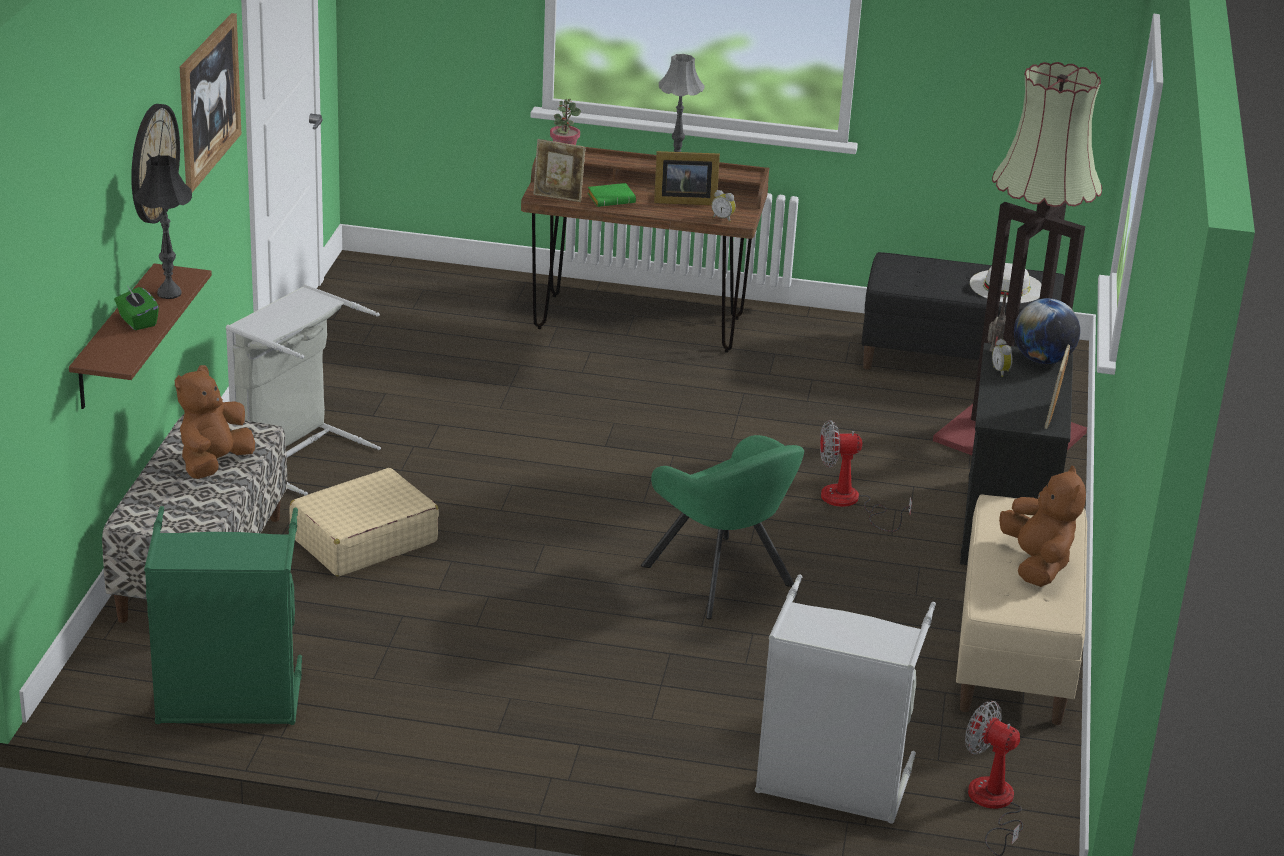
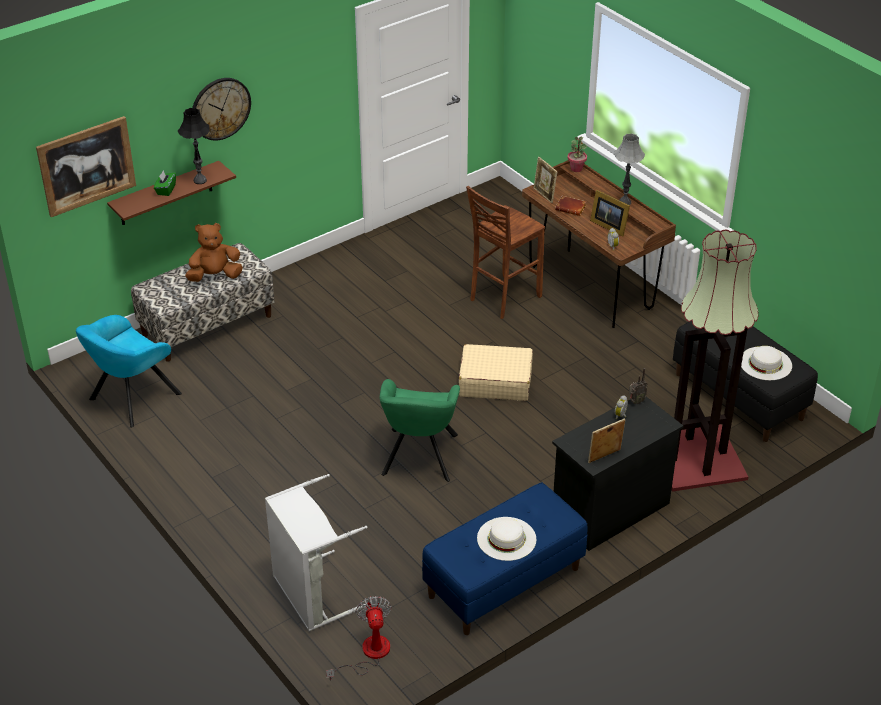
camera: 45 degrees right, 10 degrees up
green laundry basket [144,506,302,725] -> turquoise armchair [76,315,182,428]
picture [180,13,241,192] -> picture moved to [36,116,136,217]
grey laundry basket [226,284,381,496] -> none
beige suitcase [290,468,439,577] -> beige suitcase moved to [459,344,533,401]
green book [588,183,636,207] -> brown book [555,196,586,216]
fan [820,420,912,532] -> none
beige bench [956,494,1087,725] -> blue bench [422,483,588,635]
brown plush toy [999,465,1086,587] -> white hat [477,517,536,561]
globe [1014,298,1080,364] -> none
none -> brown stool [466,186,545,319]

